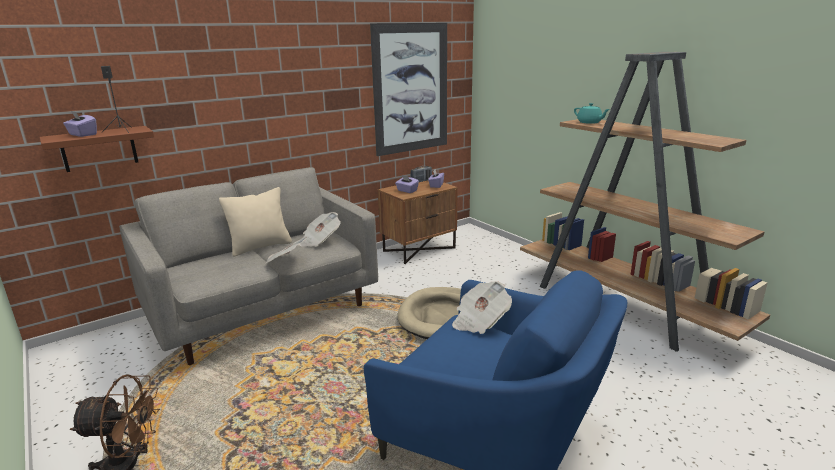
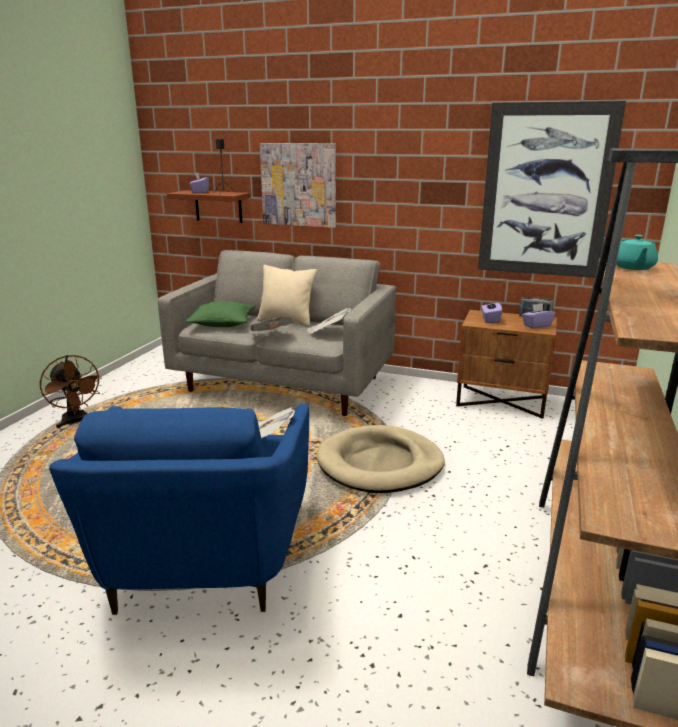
camera: 55 degrees right, 0 degrees up
none -> green pillow [186,301,256,327]
none -> picture [260,143,336,228]

